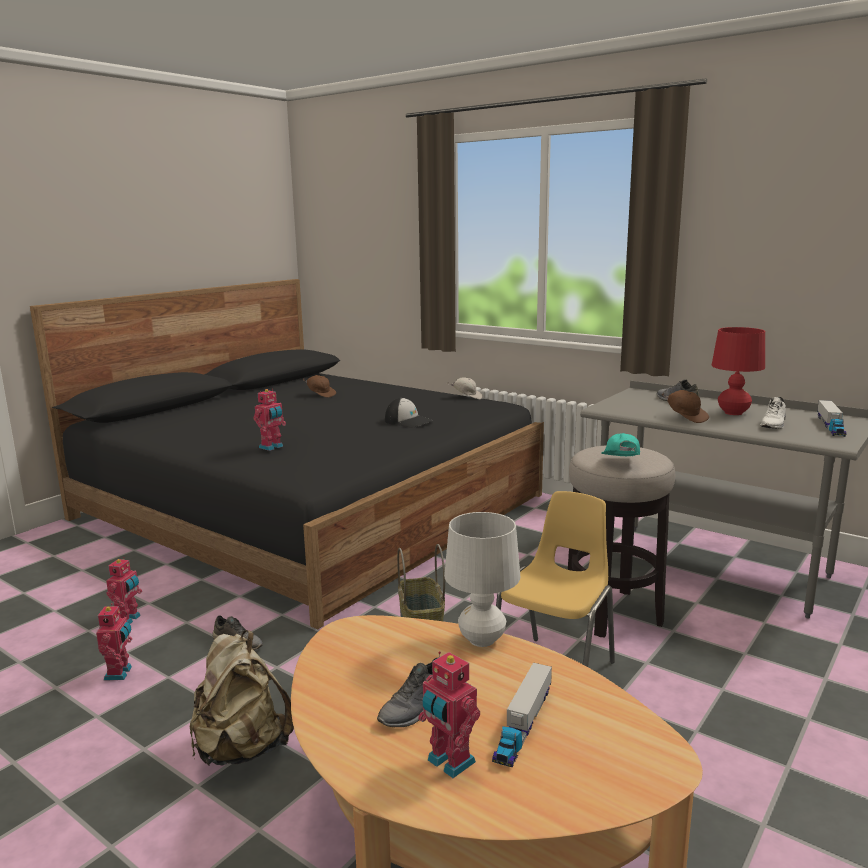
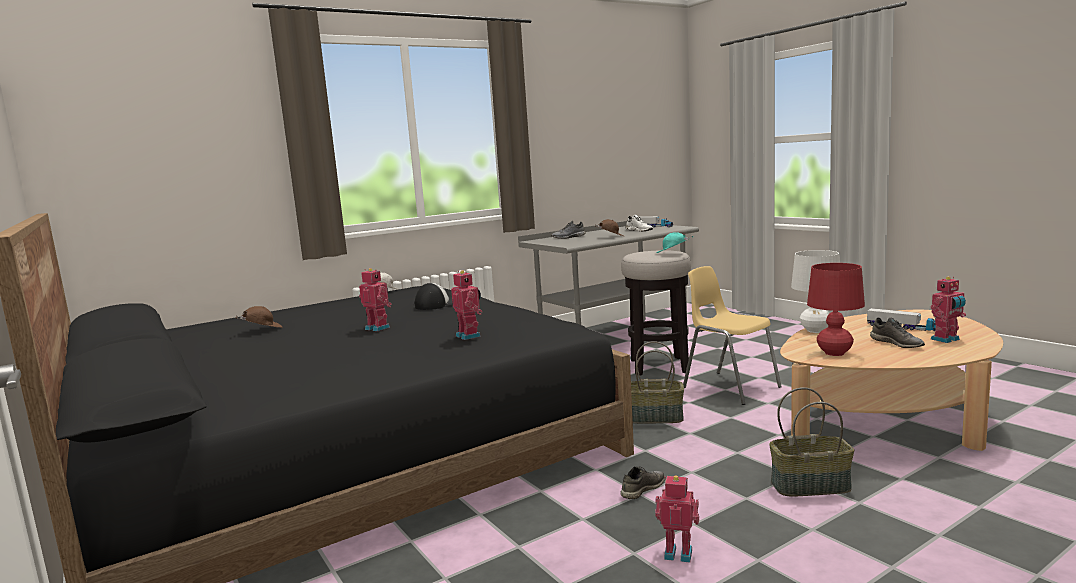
camera: 70 degrees left, 5 degrees down
toy robot [106,557,142,624] -> toy robot moved to [359,268,392,331]
beige backpack [190,630,294,766] -> basket [769,387,854,497]
red table lamp [711,327,765,415] -> red table lamp moved to [807,263,865,356]

